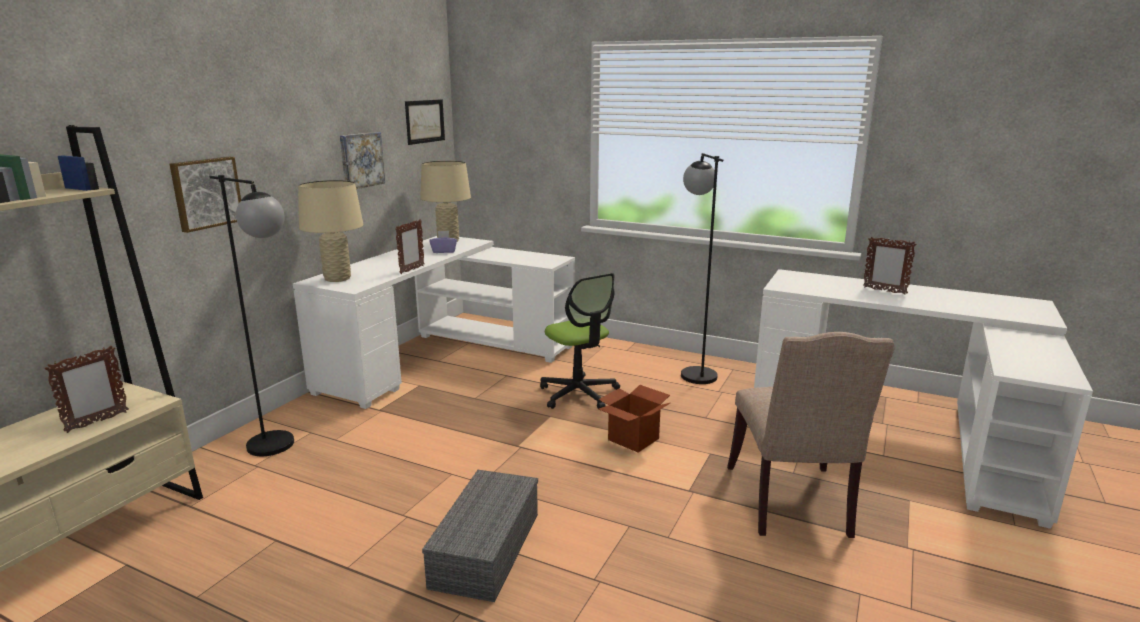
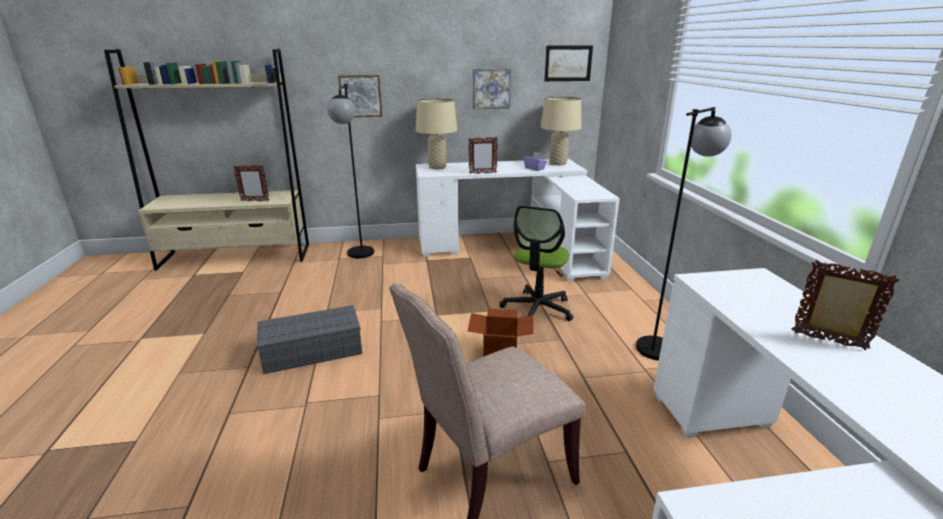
camera: 55 degrees right, 5 degrees up
picture frame [863,237,916,295] -> picture frame turned 120 degrees clockwise [792,260,900,350]

